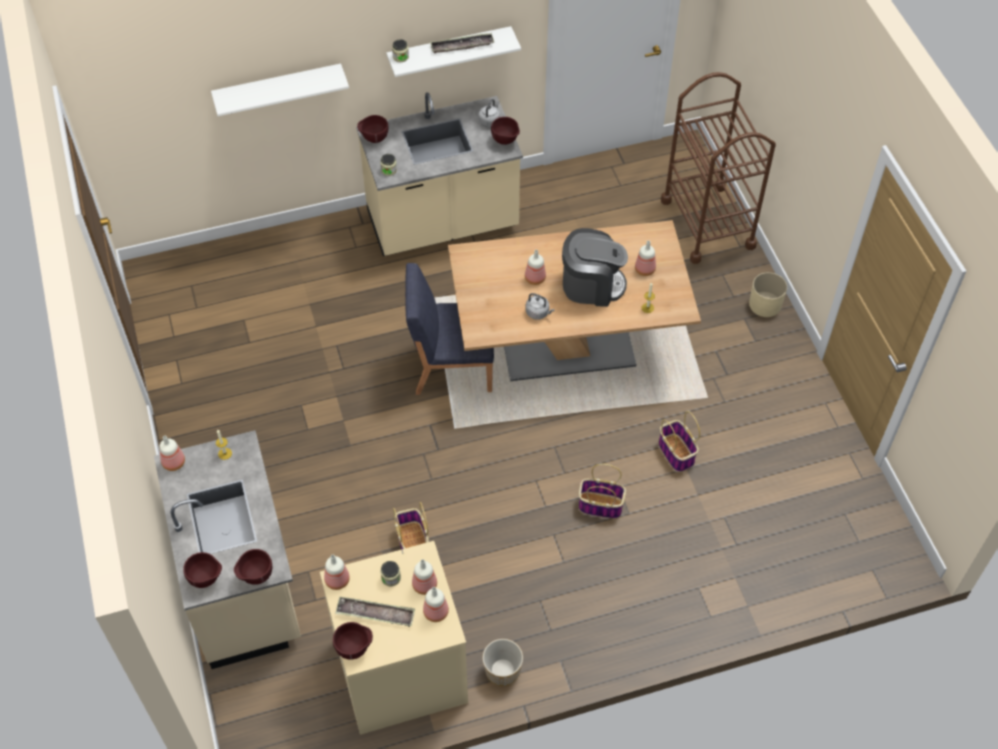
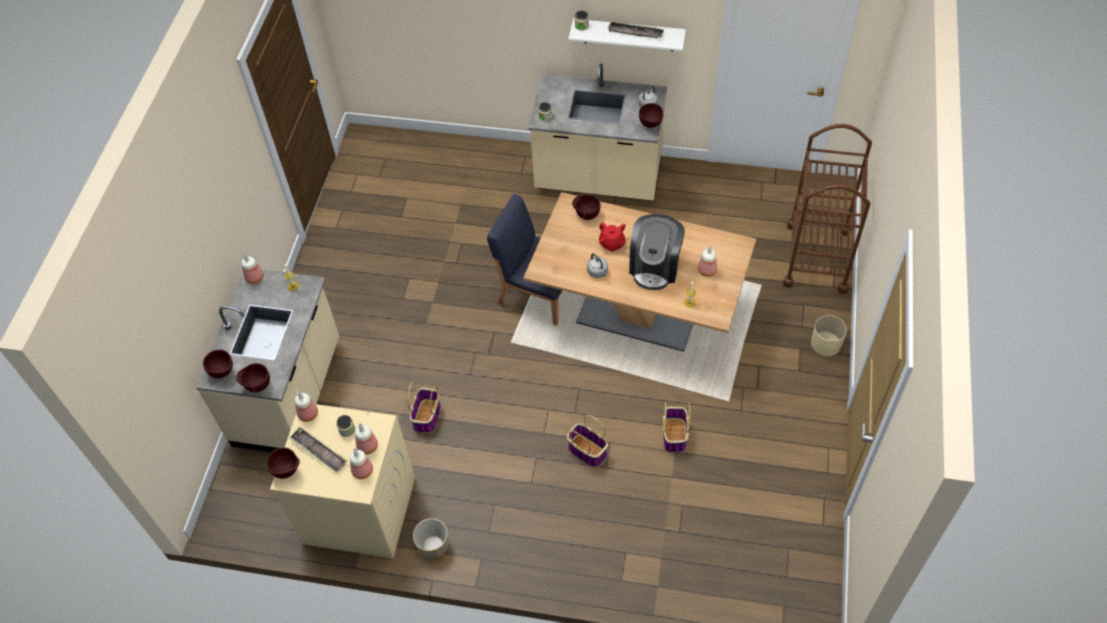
camera: 30 degrees right, 0 degrees up
white shelf [211,63,349,116] -> none
brown bowl [357,115,388,143] -> brown bowl moved to [572,194,600,220]
bottle [525,250,546,285] -> red teapot [599,222,626,252]
coffee machine [562,228,628,307] -> coffee machine turned 75 degrees clockwise [629,214,685,290]

